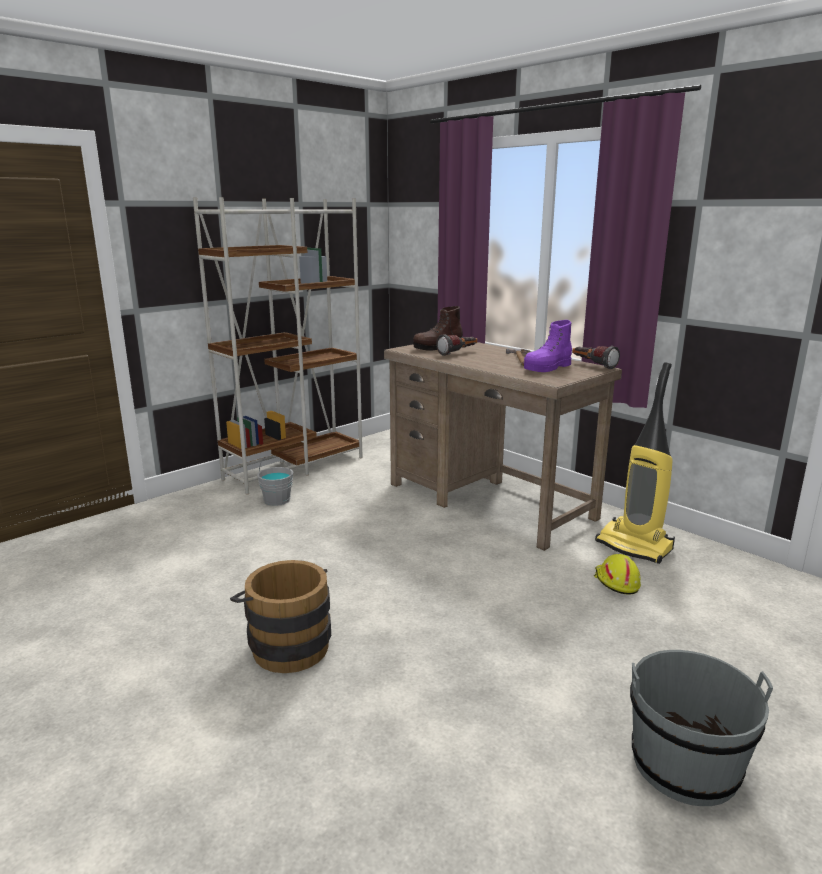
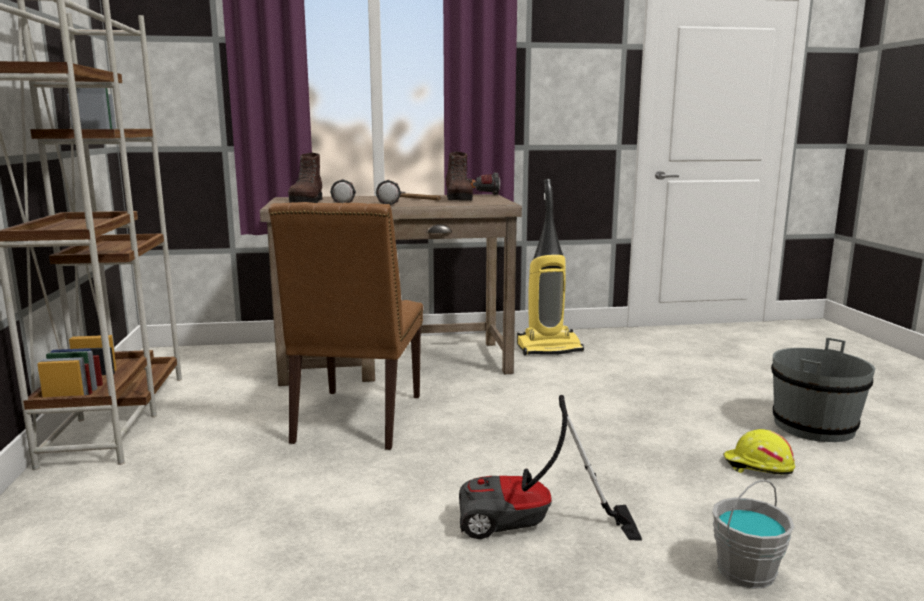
camera: 55 degrees left, 5 degrees down
brown bucket [230,560,331,673] -> vacuum cleaner [459,395,642,541]
grey bucket [257,456,294,506] -> grey bucket moved to [712,480,794,589]
purple boot [524,320,572,372] -> brown boot [446,152,473,201]
yellow hard hat [594,554,641,595] -> yellow hard hat moved to [723,429,795,475]
none -> brown chair [268,202,423,450]
none -> flashlight [376,180,401,205]

